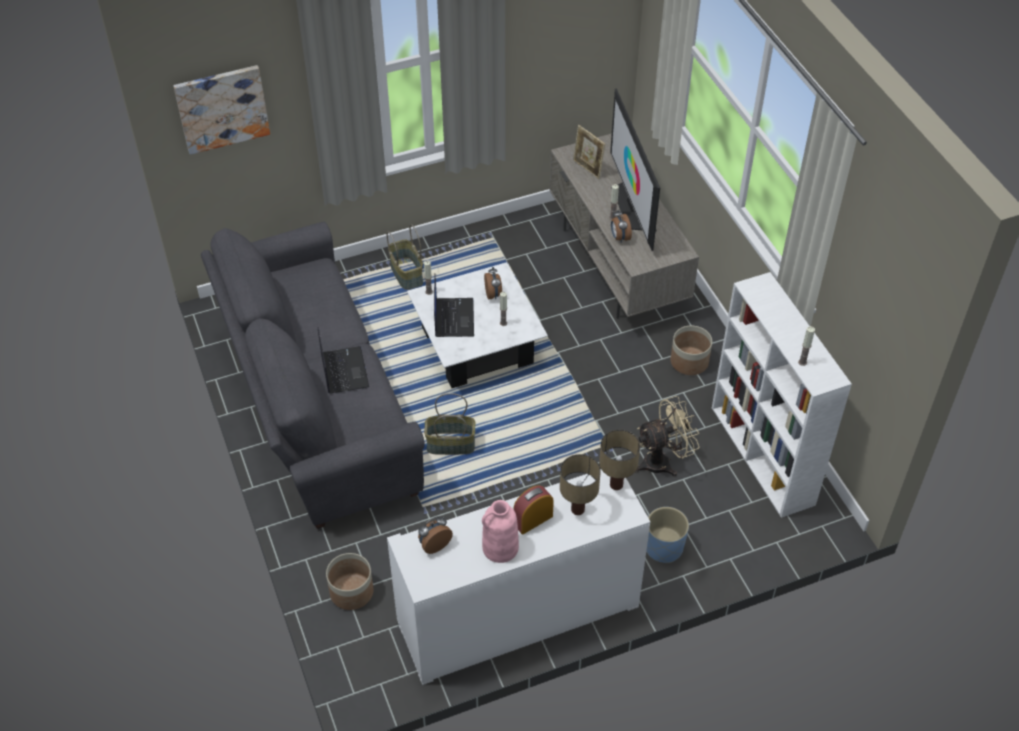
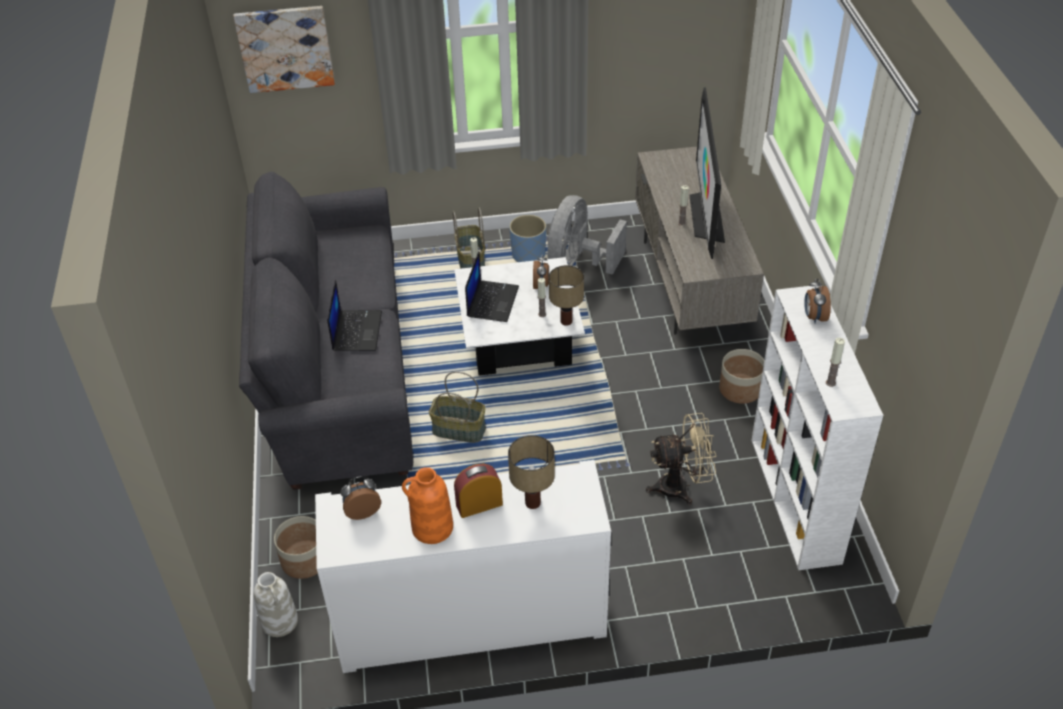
camera: 15 degrees right, 5 degrees down
pink vase [482,500,519,563] -> orange vase [402,467,453,544]
picture frame [573,125,605,179] -> none
table lamp [599,430,640,490] -> table lamp moved to [549,265,584,326]
alarm clock [611,209,632,243] -> alarm clock moved to [804,279,831,323]
blue planter [646,507,689,563] -> blue planter moved to [509,215,546,262]
none -> white vase [254,572,298,637]
none -> grey fan [547,195,627,275]

